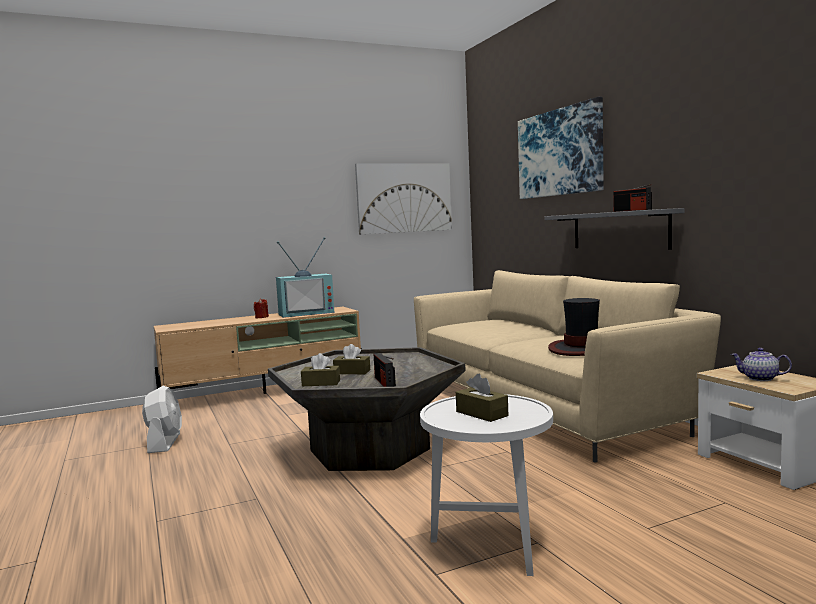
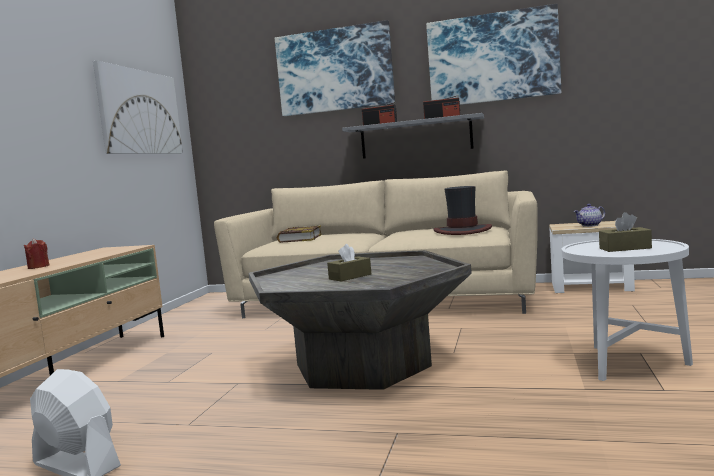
camera: 50 degrees left, 0 degrees up
television [276,237,334,318] -> none
brown tissue box [301,353,340,386] -> none
radio [374,353,396,387] -> radio moved to [362,102,397,125]
none -> book [277,225,322,243]
none -> picture [426,4,561,105]

